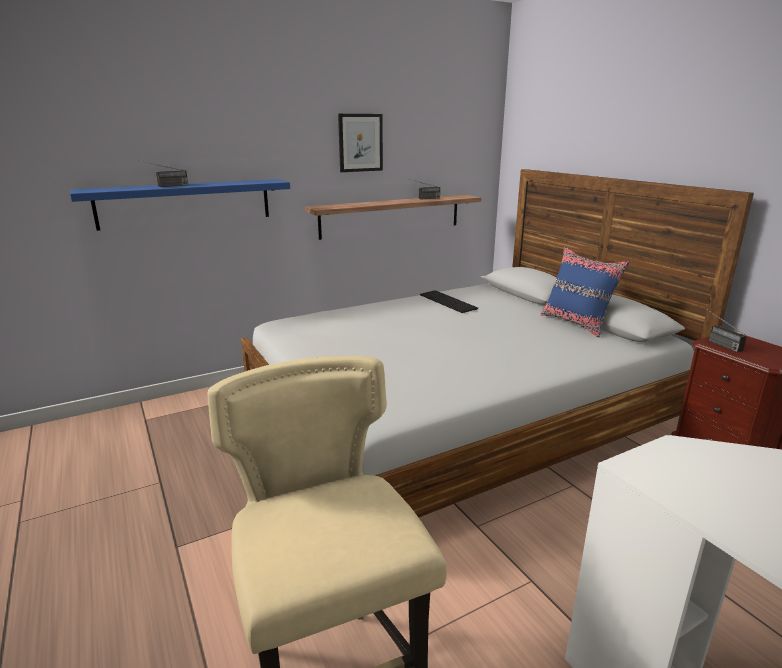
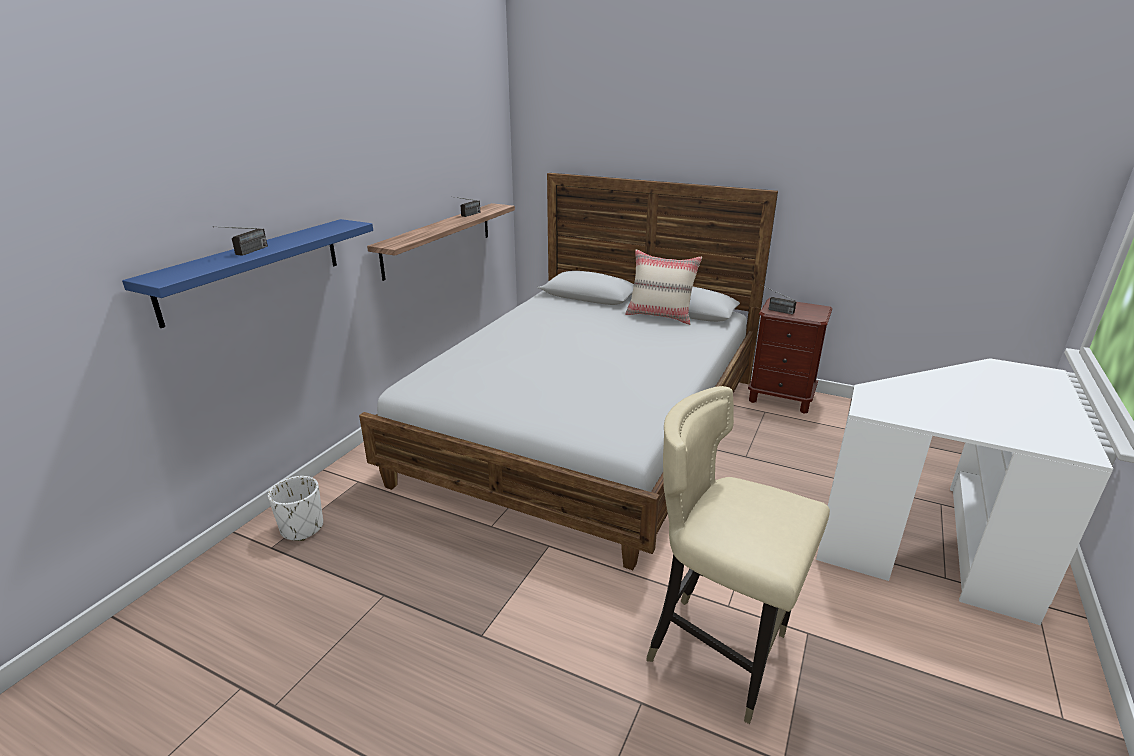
camera: 35 degrees left, 5 degrees up
picture [338,114,383,172] -> none
keyboard [420,290,478,313] -> none
blue pillow [540,247,629,337] -> beige pillow [625,250,702,325]
none -> white planter [268,476,323,541]

